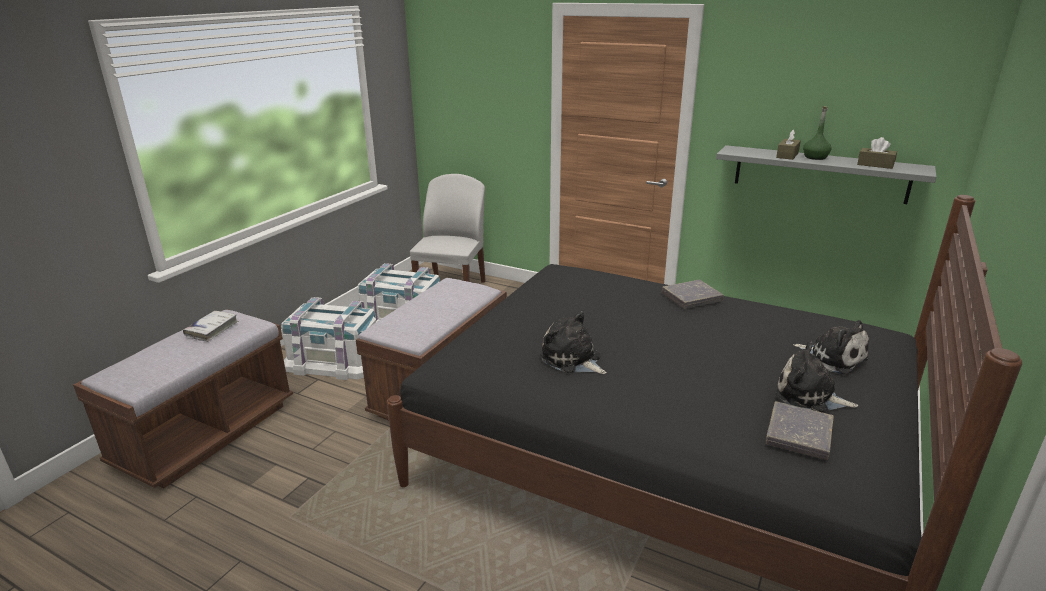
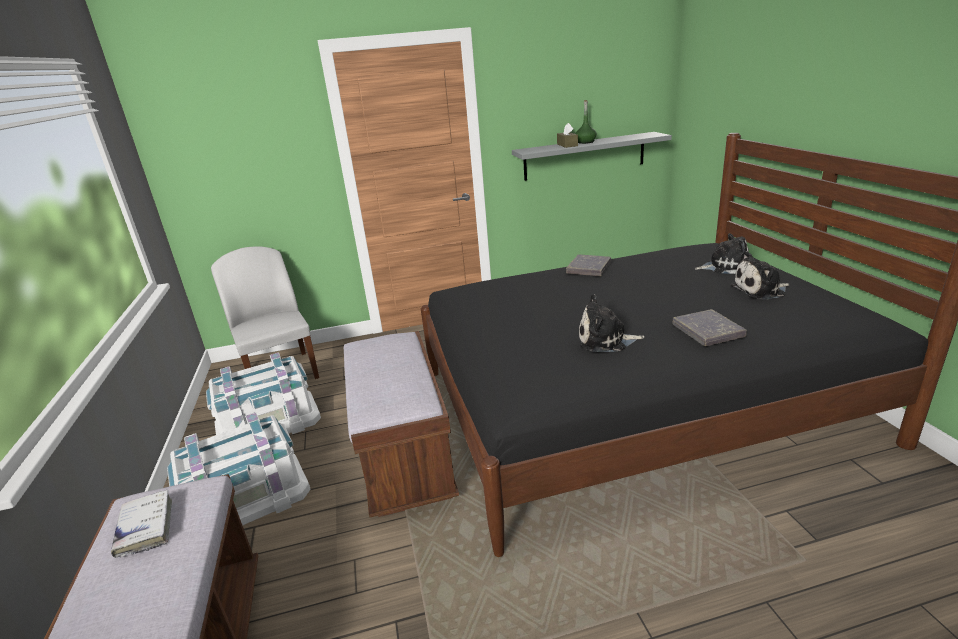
camera: 40 degrees left, 0 degrees up
grey book [766,401,834,460] -> grey book moved to [673,309,747,346]
brown tissue box [857,137,897,169] -> none

